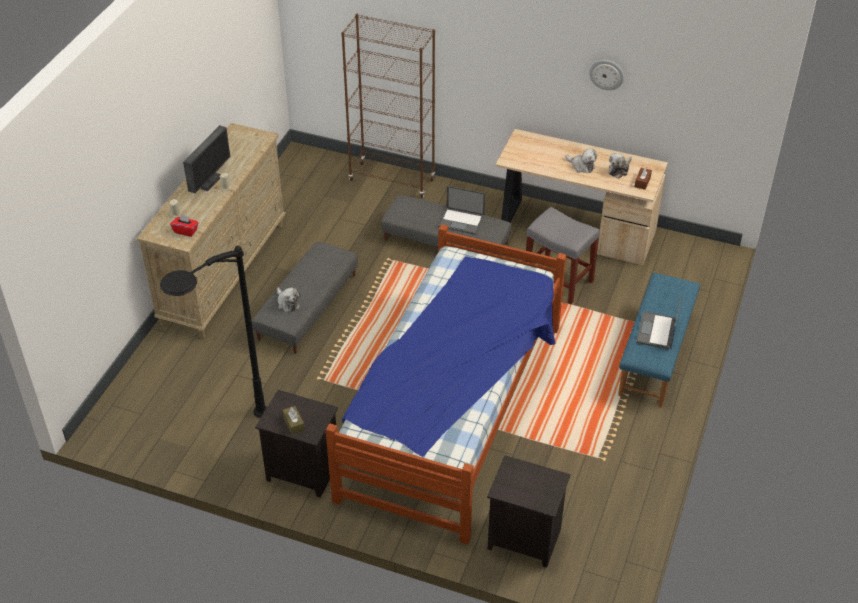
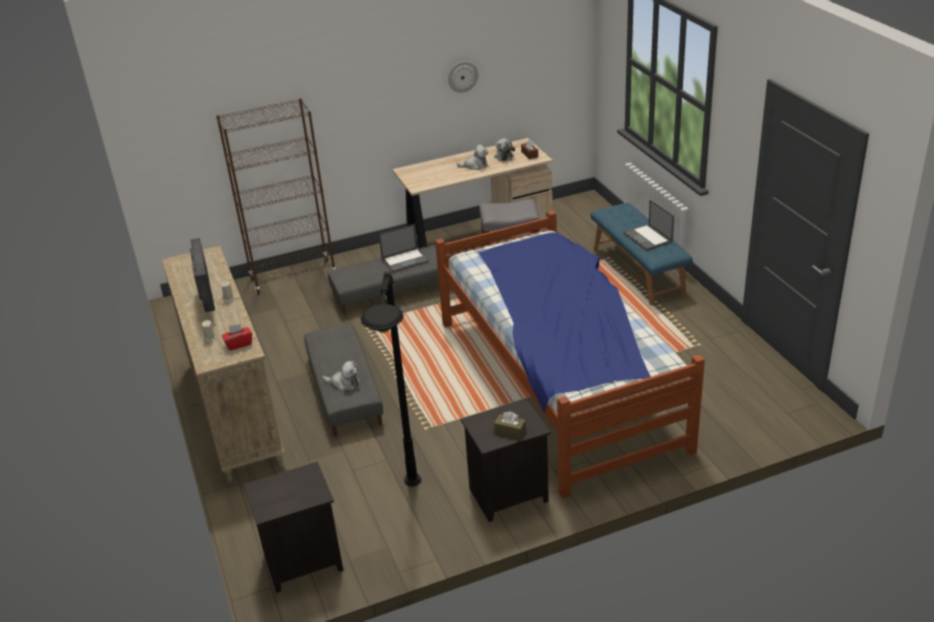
camera: 40 degrees left, 10 degrees down
black nightstand [487,455,571,568] -> black nightstand moved to [244,462,343,593]

